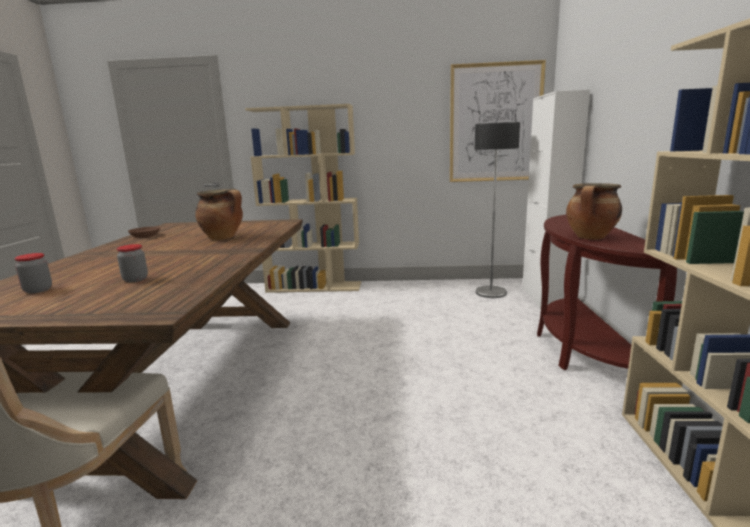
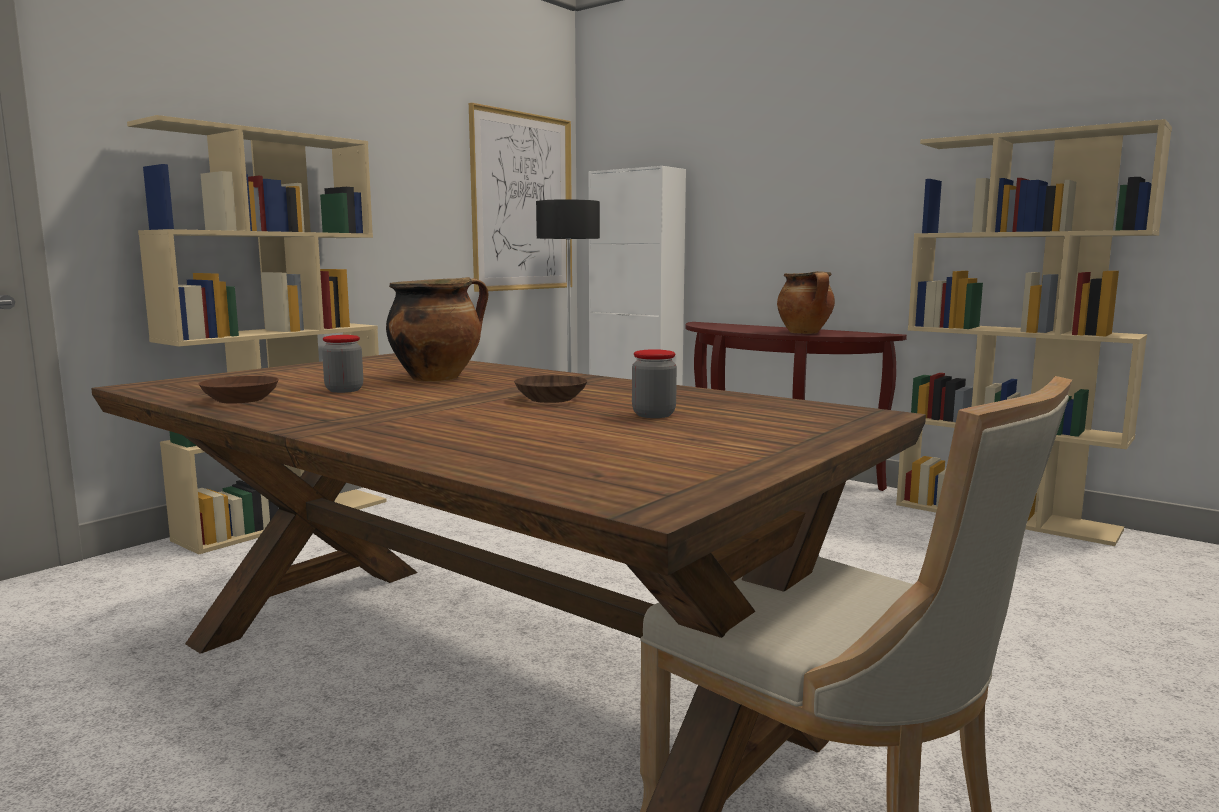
camera: 55 degrees left, 5 degrees down
jar [14,253,52,294] -> jar moved to [322,335,363,393]
none -> brown bowl [514,375,587,403]

